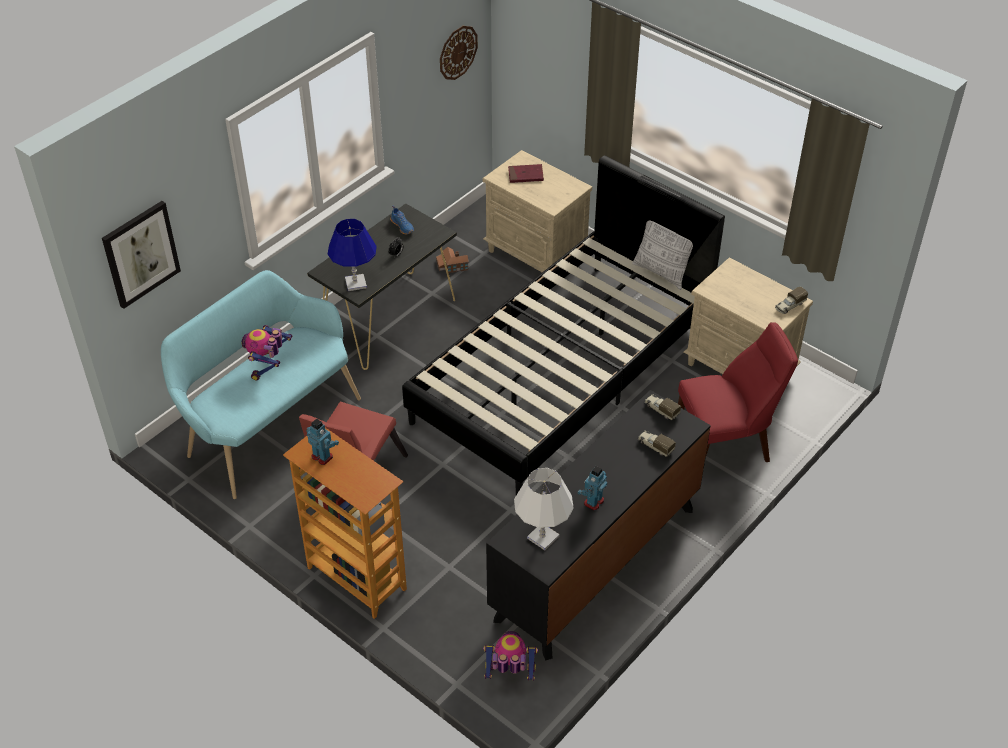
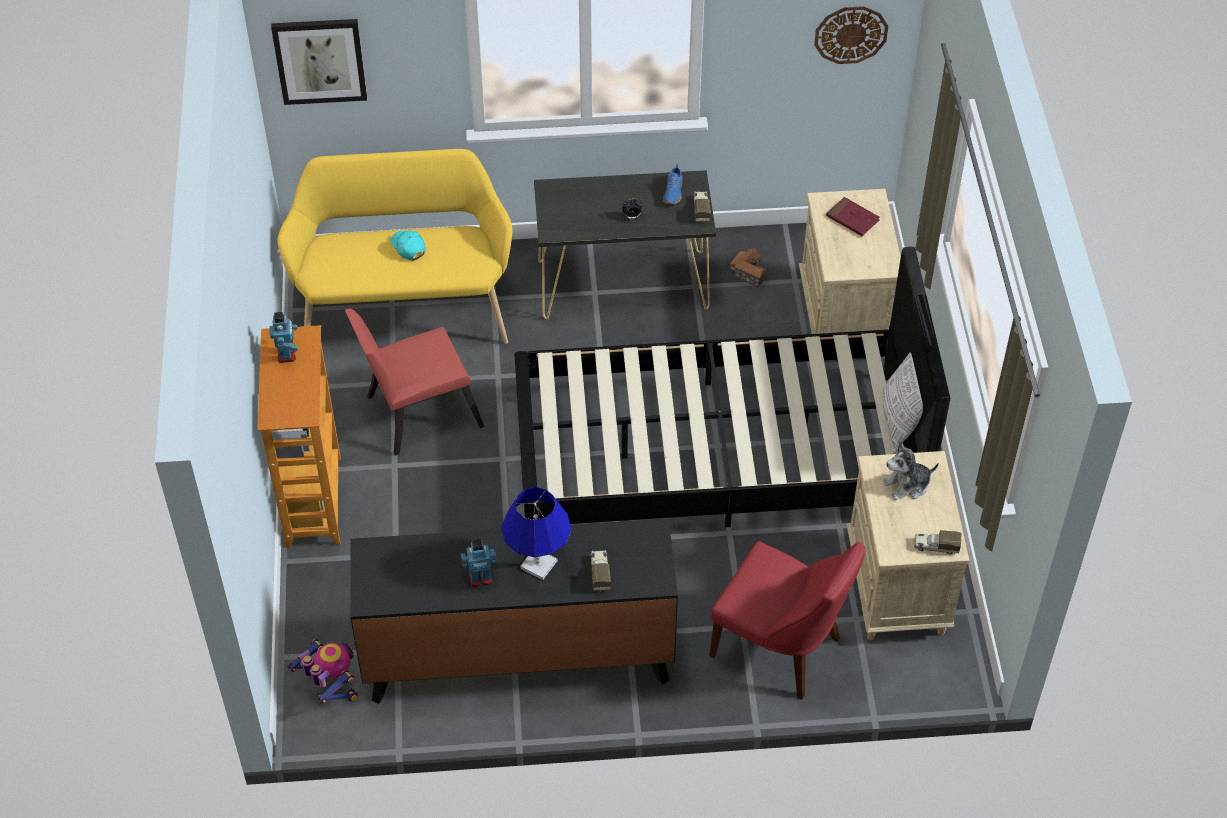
camera: 45 degrees right, 5 degrees up
turquoise bench [161,270,361,499] -> yellow bench [278,149,512,344]
toy robot [241,325,293,380] -> turquoise cap [391,230,425,261]
blue table lamp [328,219,377,291] -> blue table lamp moved to [501,487,572,580]
white table lamp [514,468,574,550] -> none
toy truck [644,394,681,420] -> toy truck moved to [693,191,710,223]
none -> plush toy [884,441,939,500]

